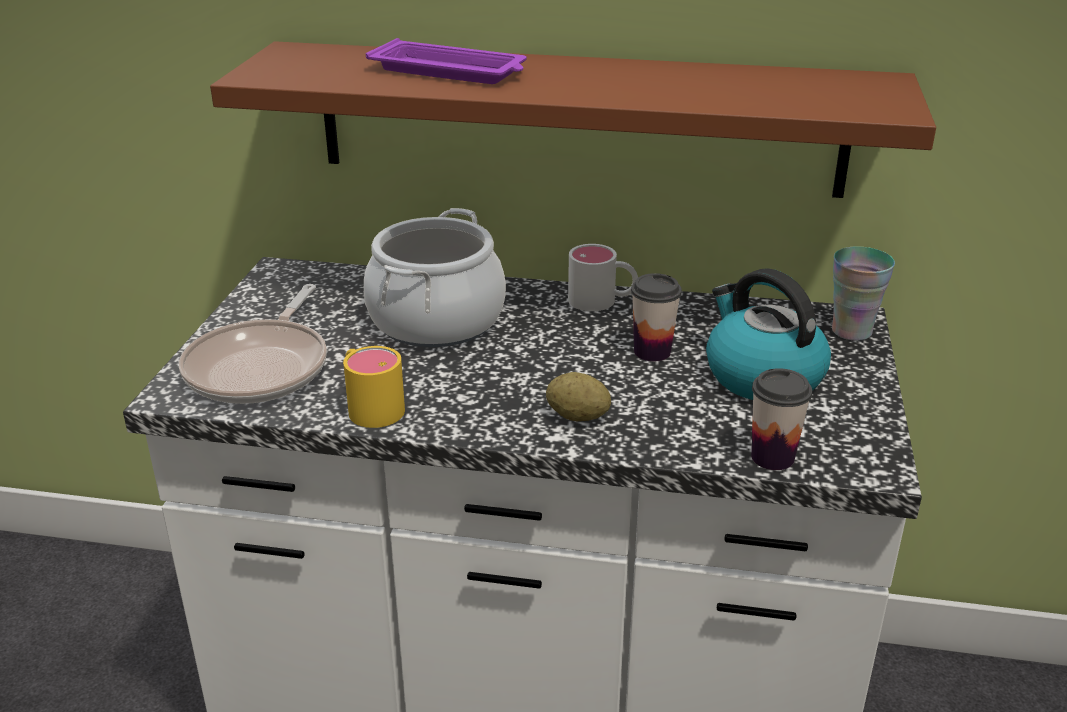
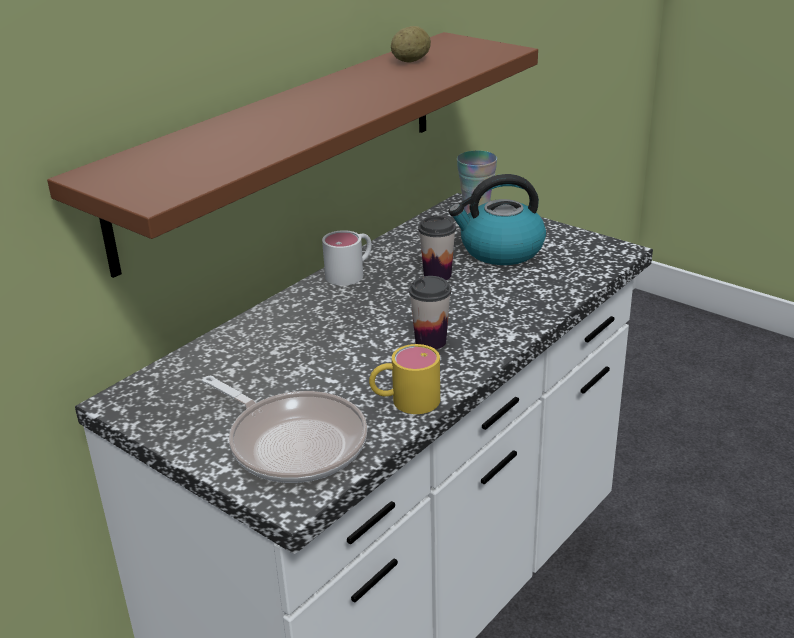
camera: 60 degrees left, 0 degrees up
cooking pot [364,208,506,347] -> none
purple tray [366,38,527,84] -> none
potato [546,372,611,421] -> potato moved to [391,26,431,63]
cup [751,368,812,470] -> cup moved to [409,276,451,349]

